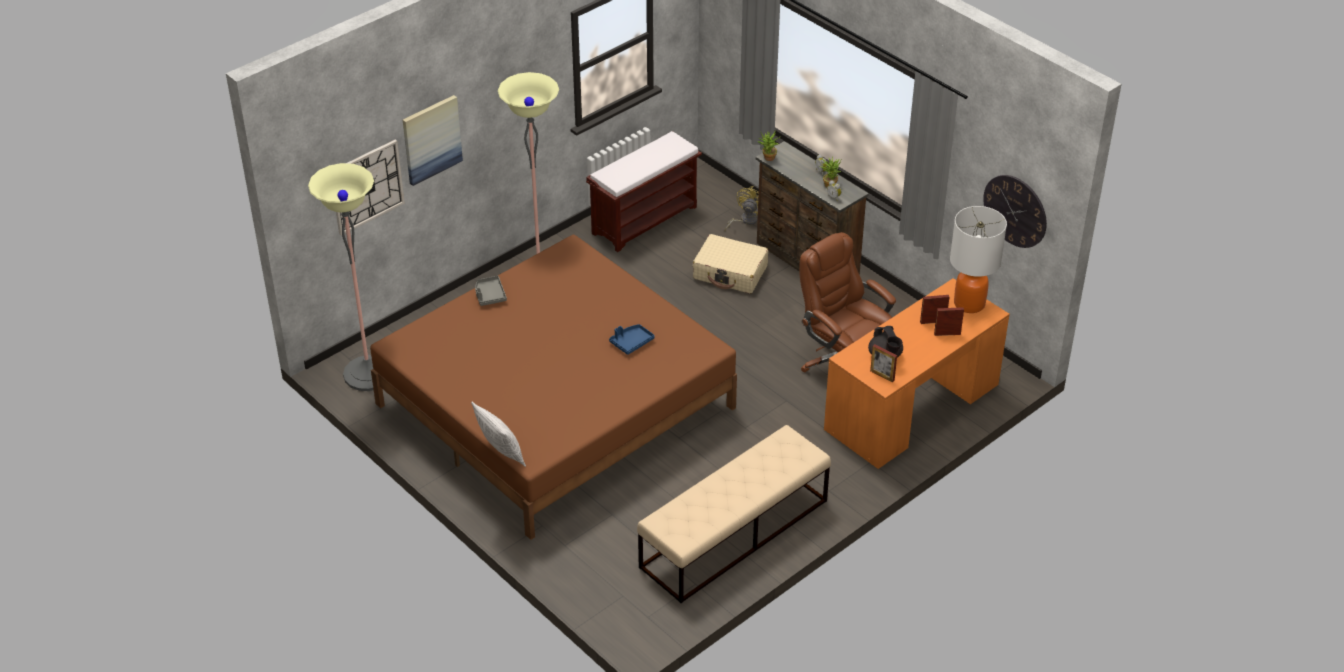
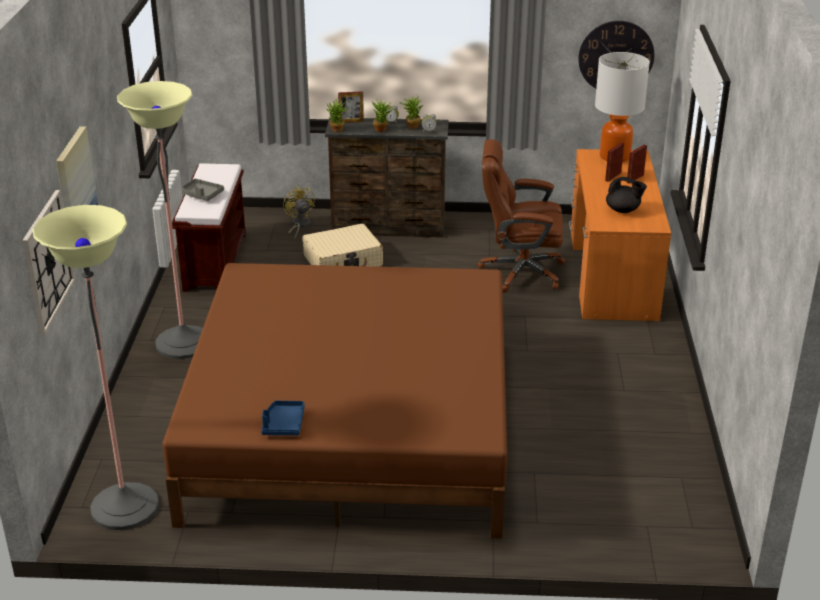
camera: 45 degrees left, 10 degrees down
pillow [471,402,526,467] -> none
grey tray [475,276,507,306] -> grey tray moved to [182,179,224,201]
blue tray [609,324,655,355] -> blue tray moved to [261,401,305,436]
beige bench [637,425,831,603] -> none
picture frame [870,344,897,383] -> picture frame moved to [338,91,364,123]
none -> potted plant [372,98,396,132]

